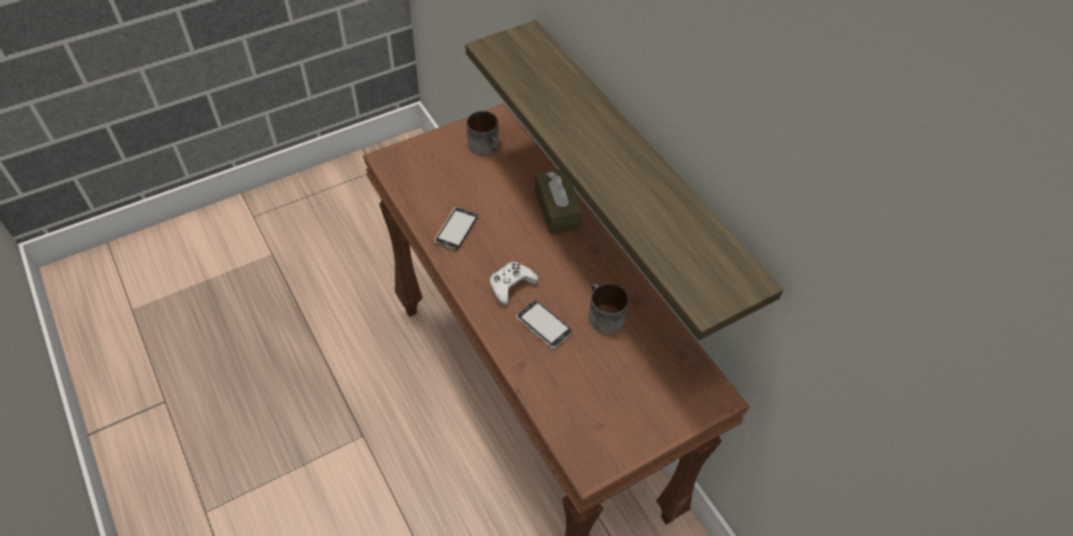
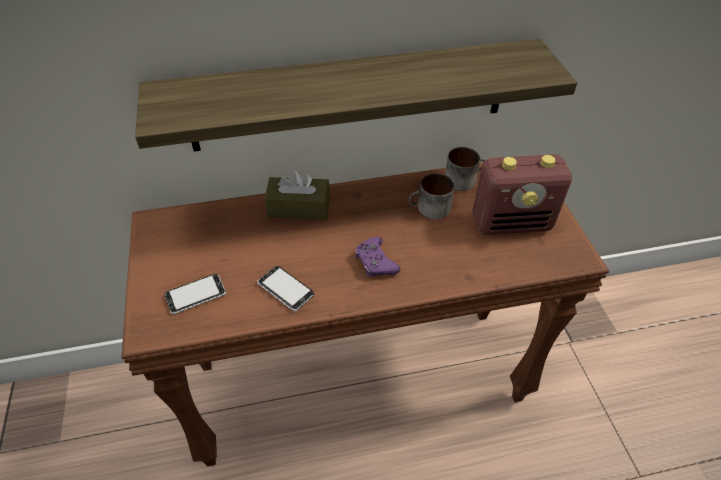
camera: 70 degrees left, 5 degrees down
mug [467,111,499,155] -> mug moved to [445,147,485,191]
white game controller [490,262,539,306] -> purple game controller [355,237,400,277]
phone [516,301,572,349] -> phone moved to [164,274,226,315]
none -> radio [472,154,572,235]

